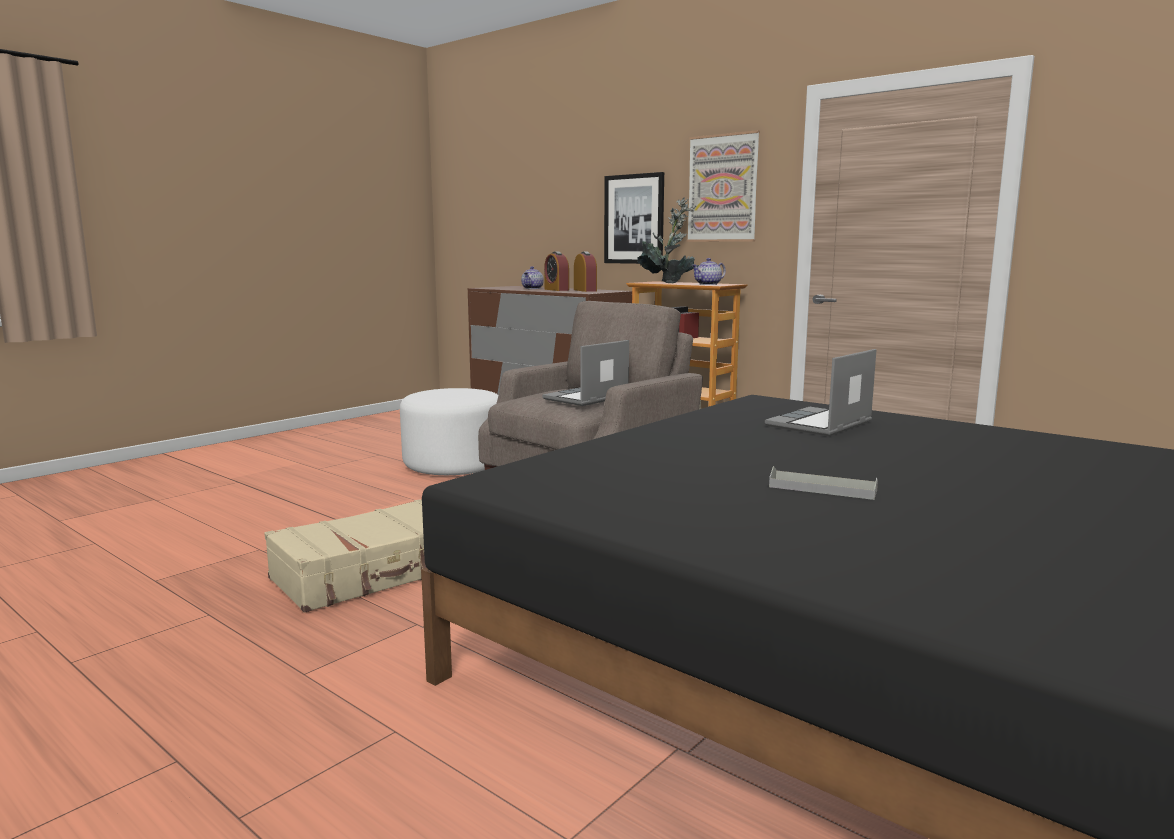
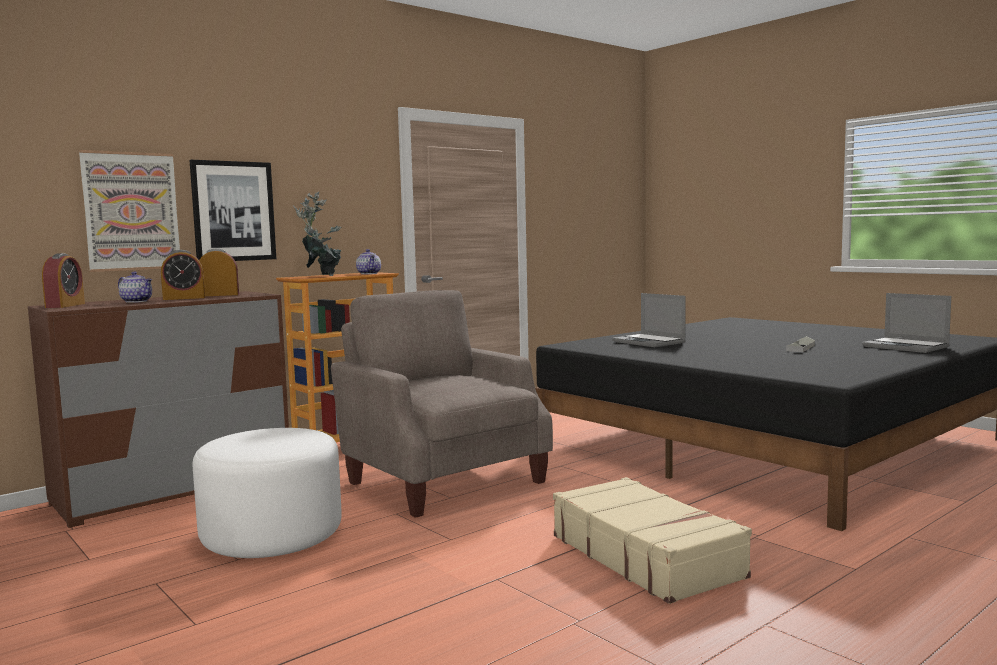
camera: 80 degrees left, 5 degrees down
laptop [542,340,629,406] -> laptop moved to [862,293,951,353]
picture [687,130,760,242] -> picture moved to [79,150,180,272]
none -> alarm clock [42,253,85,308]

